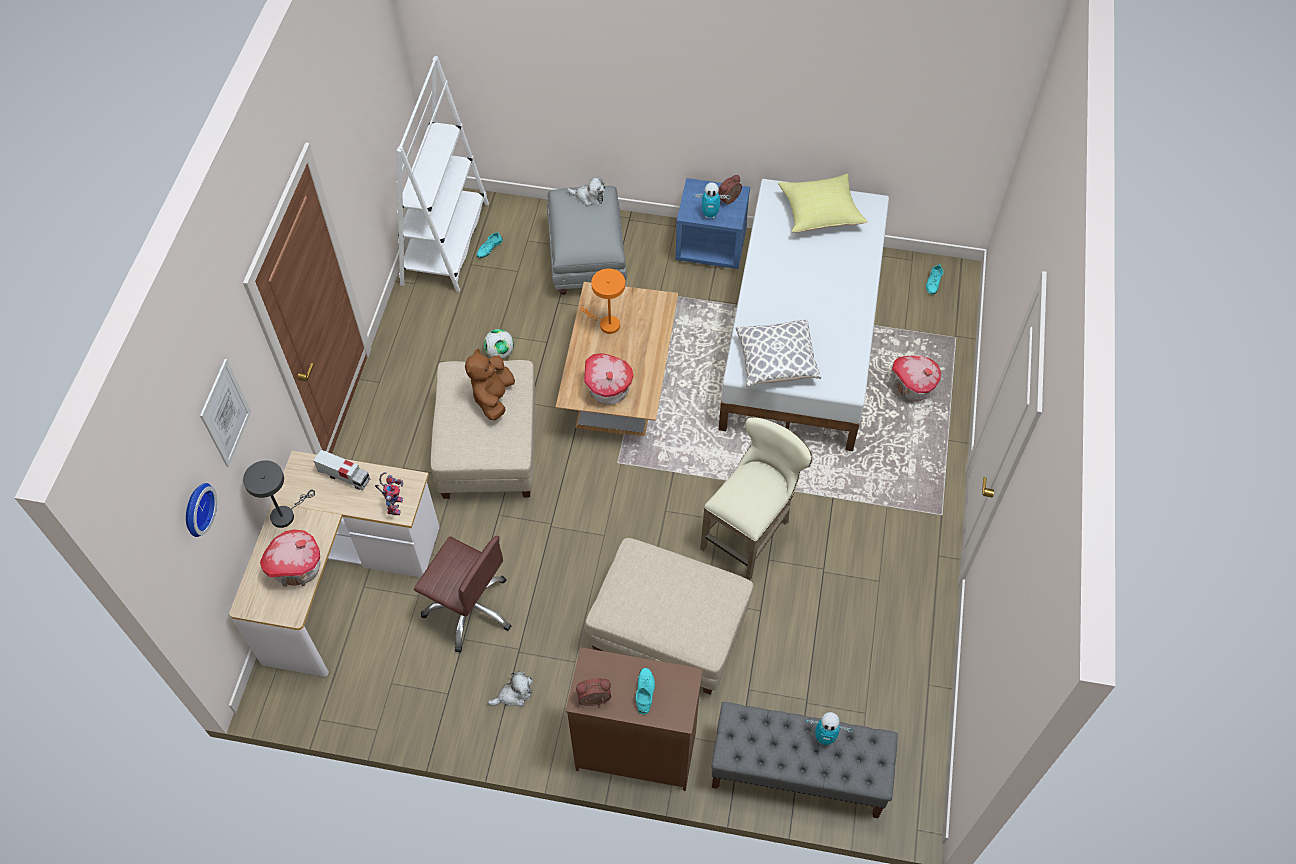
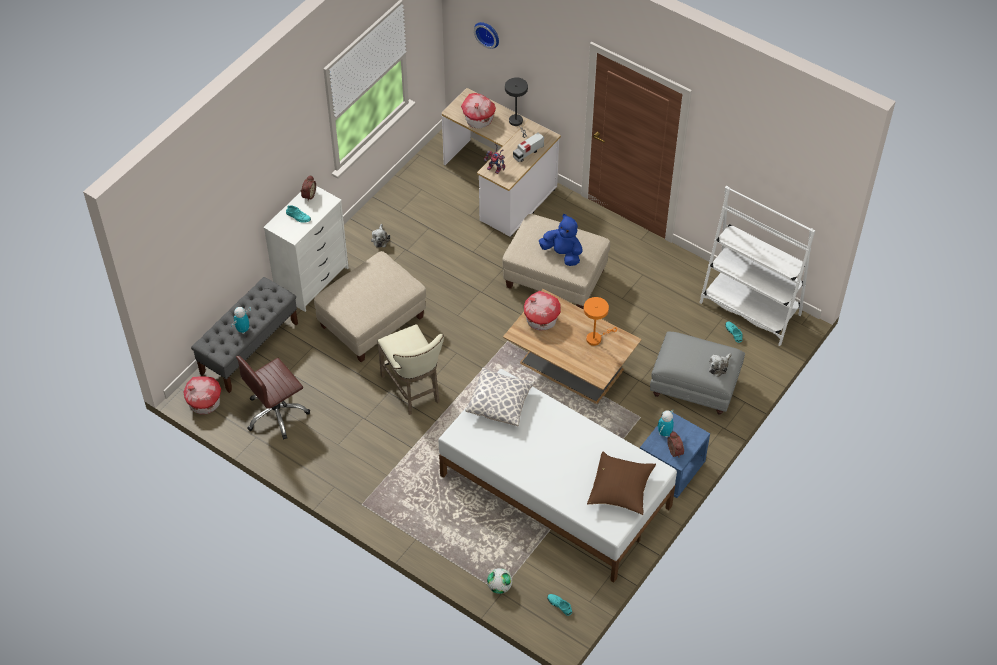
camera: 115 degrees right, 5 degrees down
picture [200,359,251,467] -> none
brown office chair [414,536,511,653] -> brown office chair moved to [236,355,310,440]
brown plush toy [465,349,515,420] -> blue plush toy [539,214,583,266]
football [484,329,514,359] -> football moved to [487,568,512,594]
brown dresser [566,647,703,791] -> white dresser [263,186,349,312]
yellow pillow [778,174,868,233] -> brown pillow [587,452,656,515]
toy house [892,356,941,401] -> toy house moved to [184,376,221,414]

